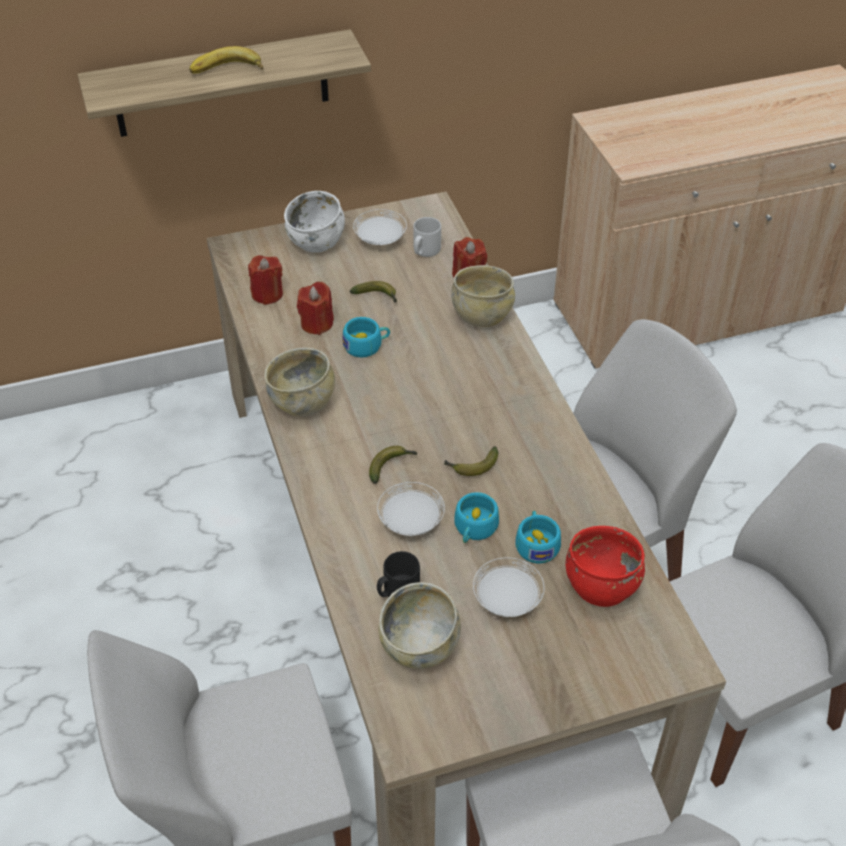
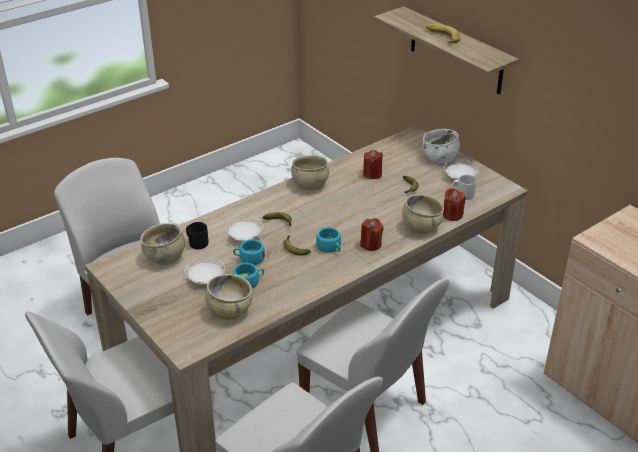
camera: 70 degrees right, 10 degrees down
red candle [248,255,283,305] -> red candle moved to [360,218,384,251]
turquoise cup [343,317,390,357] -> turquoise cup moved to [316,227,341,253]
red bowl [565,526,645,607] -> beige bowl [205,274,252,320]

